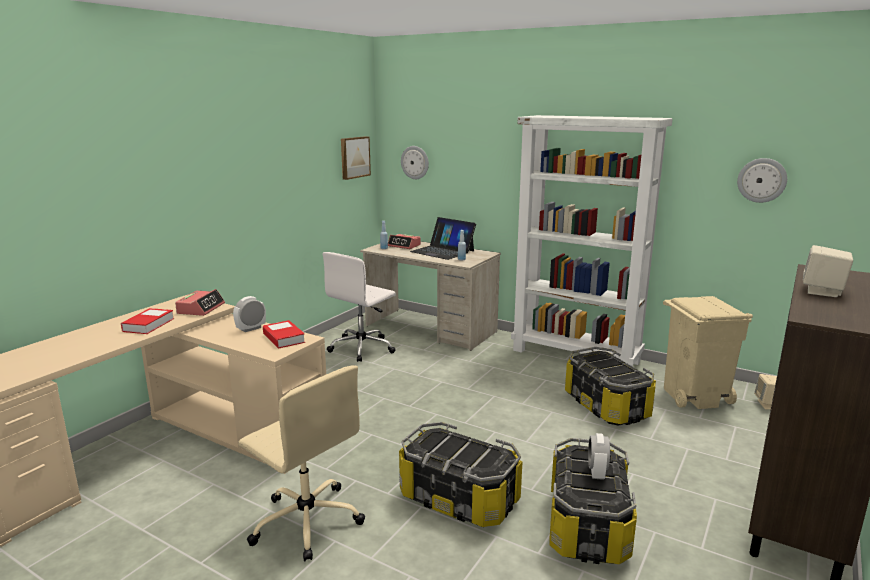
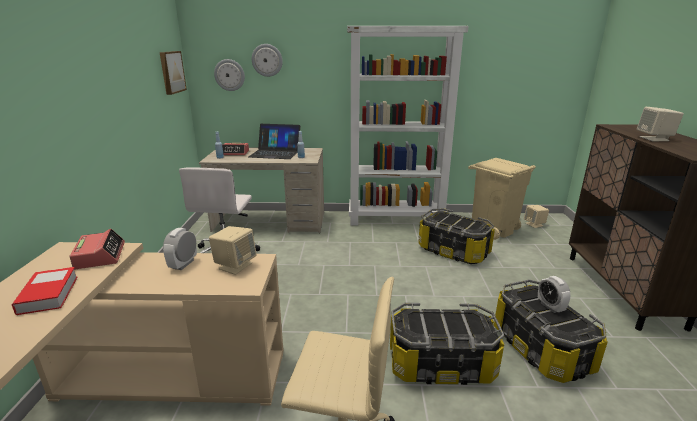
camera: 30 degrees left, 5 degrees up
book [263,320,305,349] -> beige speaker [209,226,257,275]
wall clock [737,158,787,203] -> wall clock moved to [252,44,283,77]

